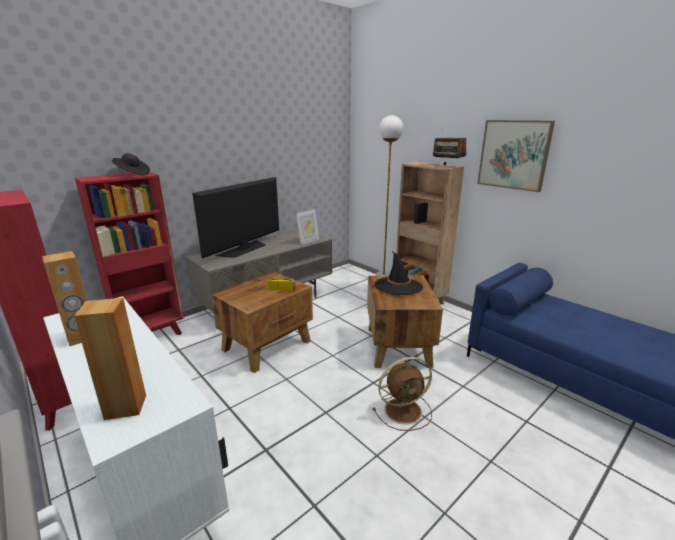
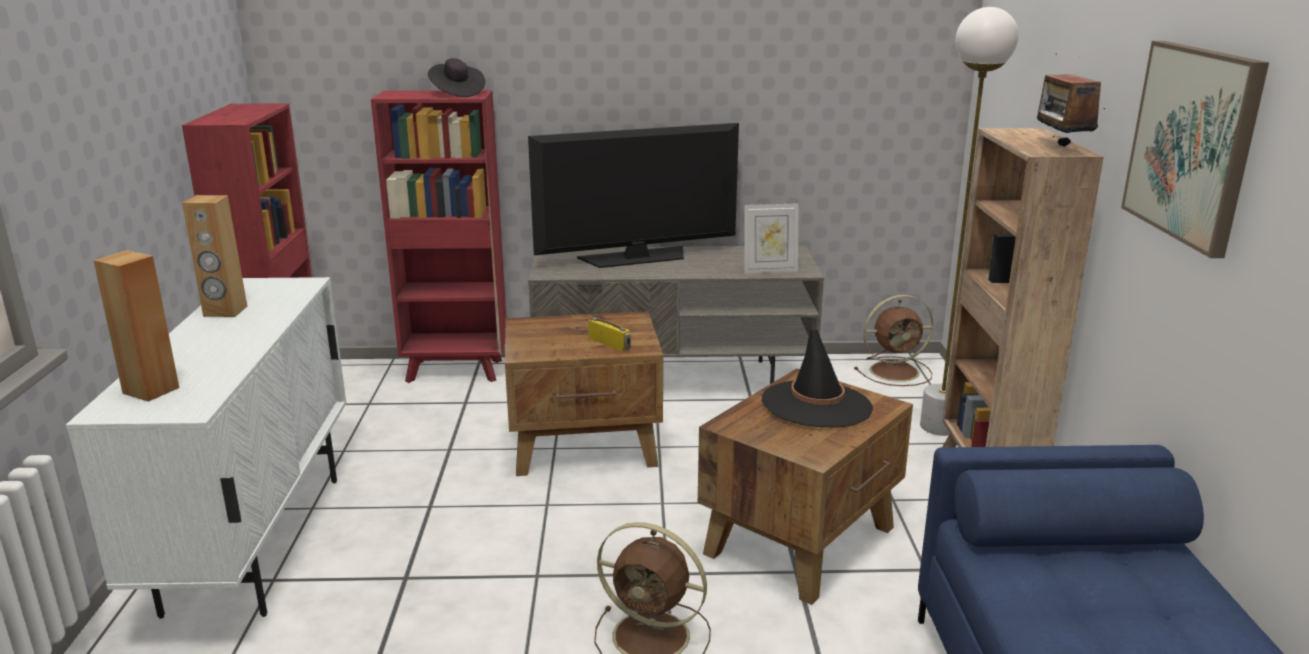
camera: 40 degrees right, 0 degrees up
none -> brown fan [854,295,934,386]

